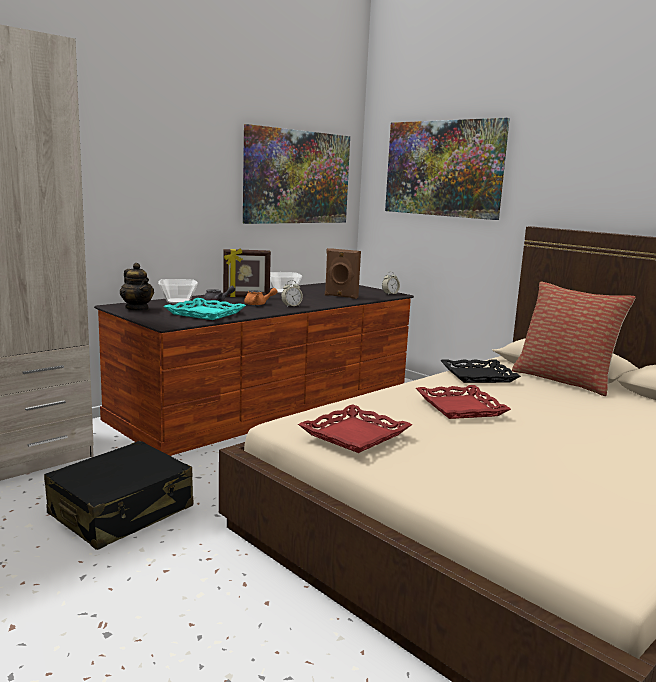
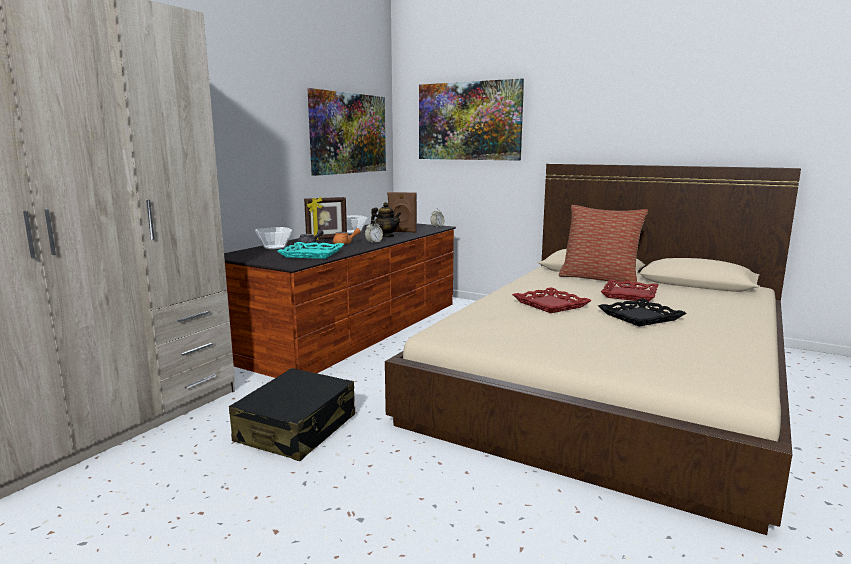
camera: 15 degrees left, 0 degrees up
teapot [120,263,154,311] -> teapot moved to [371,202,401,237]
red tray [298,404,412,453] -> red tray moved to [601,279,658,301]
black tray [440,359,521,383] -> black tray moved to [598,299,686,326]

